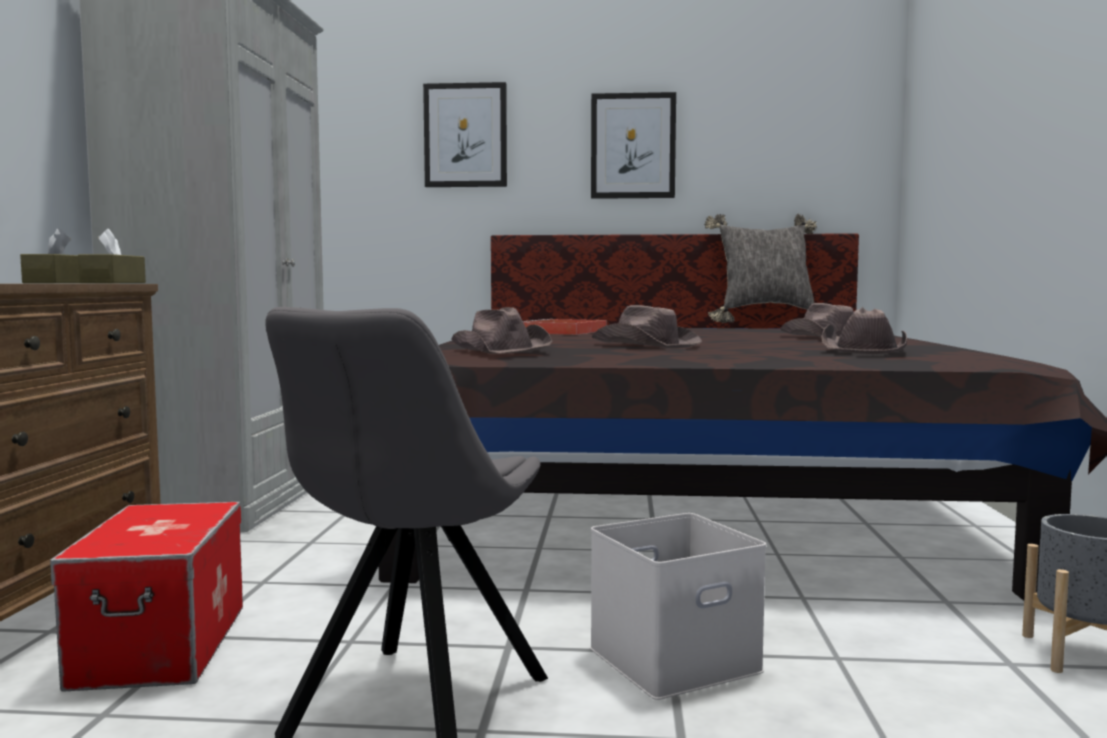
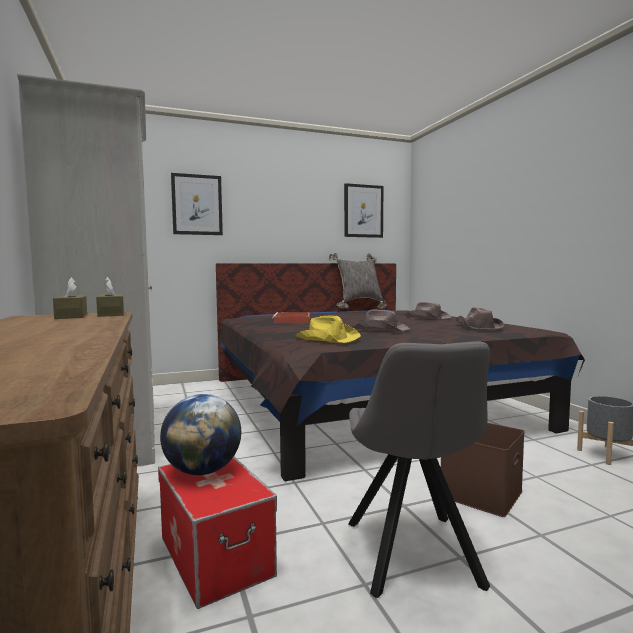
camera: 25 degrees left, 0 degrees up
brown hat [451,307,552,354] -> yellow hat [296,315,361,343]
white storage box [590,513,766,700] -> brown storage box [441,423,525,517]
picture [591,92,676,199] -> picture moved to [344,183,383,238]
none -> globe [160,394,241,475]

